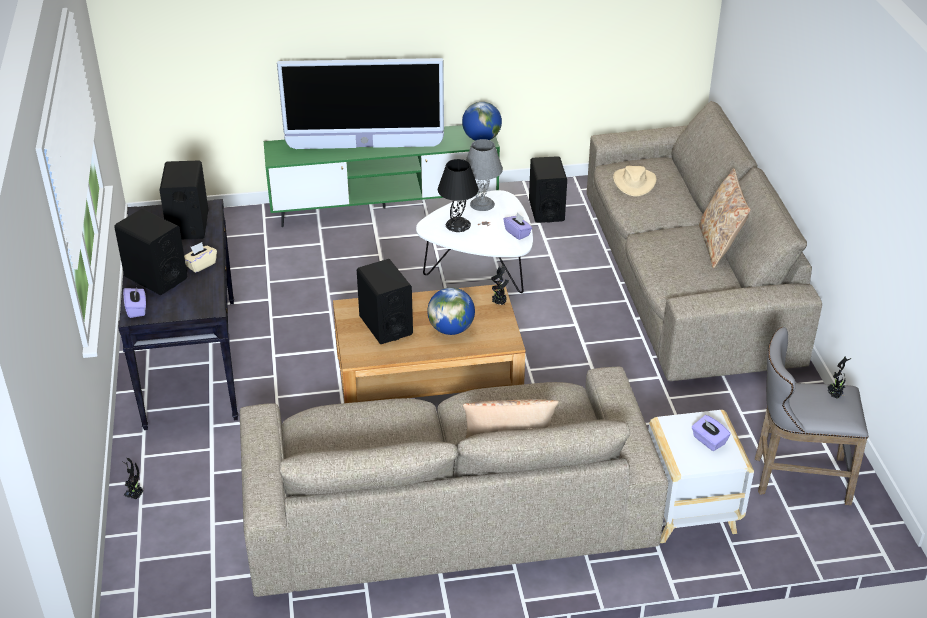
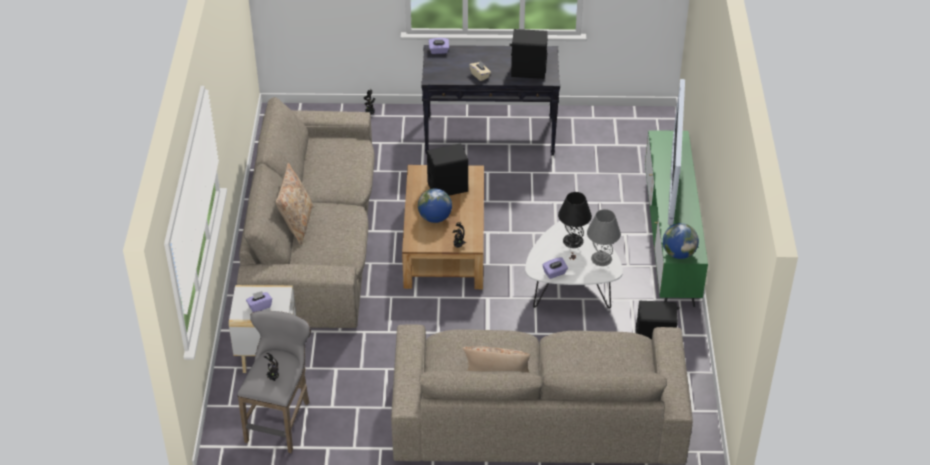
camera: 100 degrees right, 5 degrees up
black speaker [114,209,187,295] -> none
beige hat [613,166,657,196] -> none

